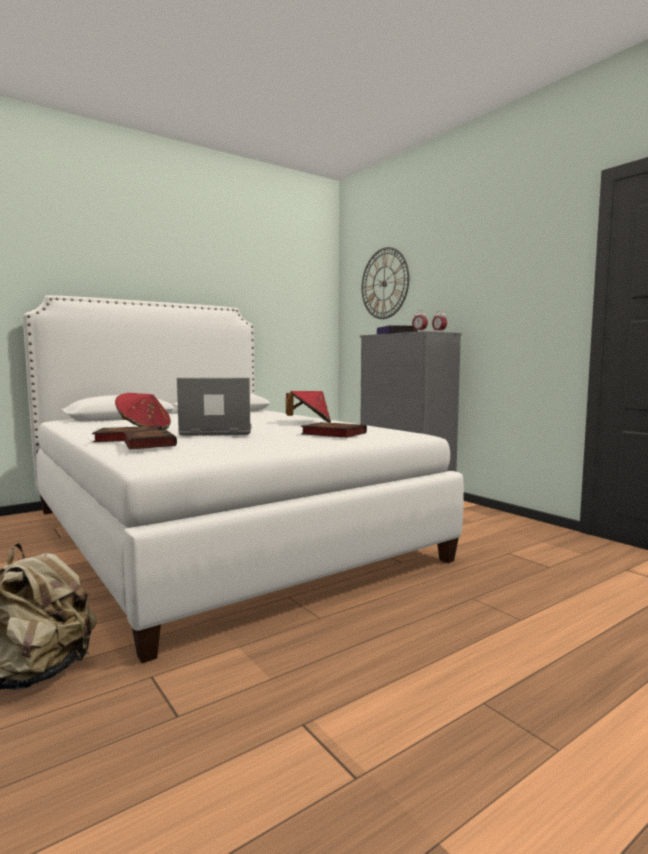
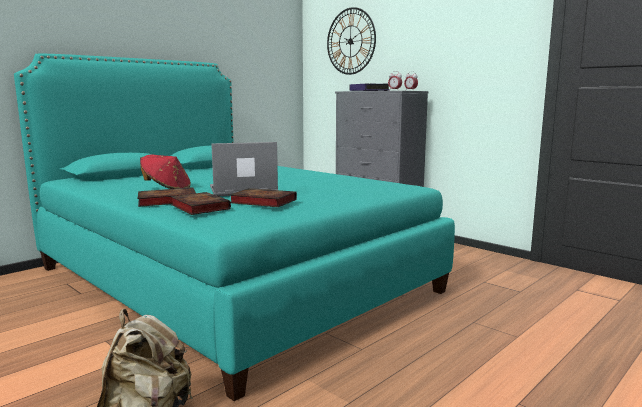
camera: 10 degrees left, 5 degrees up
white bed [23,295,464,663] -> turquoise bed [14,53,455,401]
red hat [286,391,331,423] -> none
book [301,422,367,438] -> book moved to [229,188,297,207]

